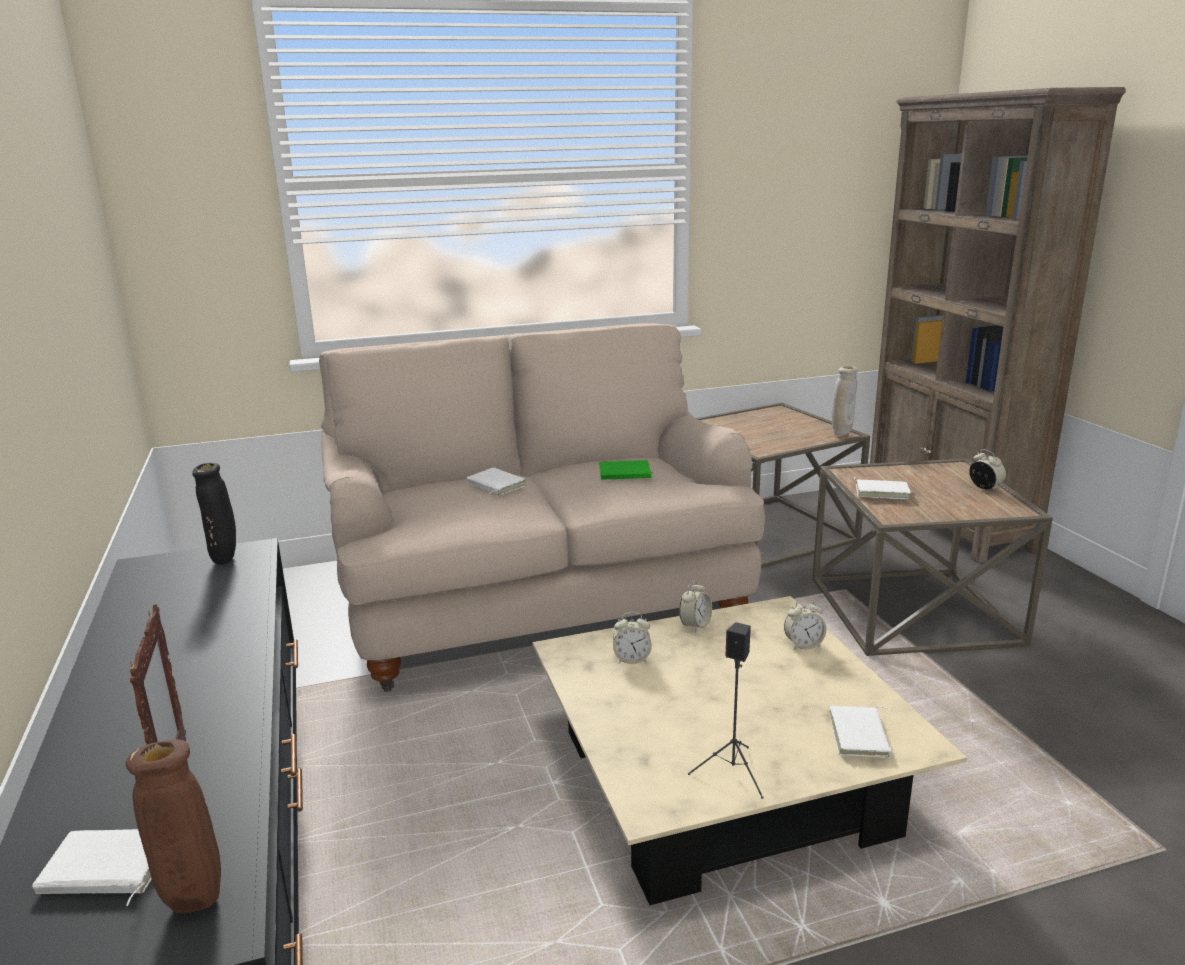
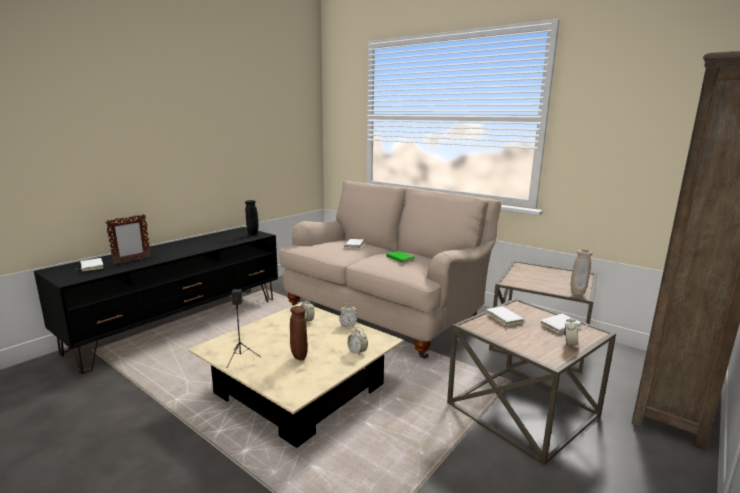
camera: 55 degrees right, 5 degrees down
brown vase [126,739,221,914] -> brown vase moved to [290,306,308,360]
white book [829,705,893,758] -> white book moved to [540,314,587,333]

